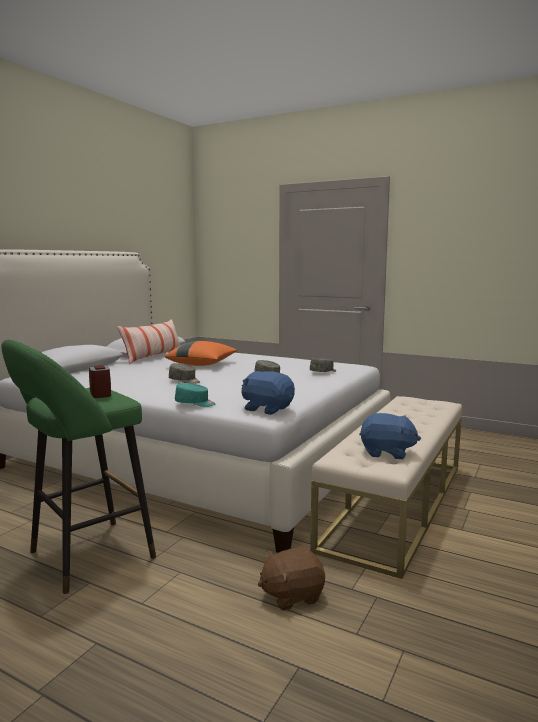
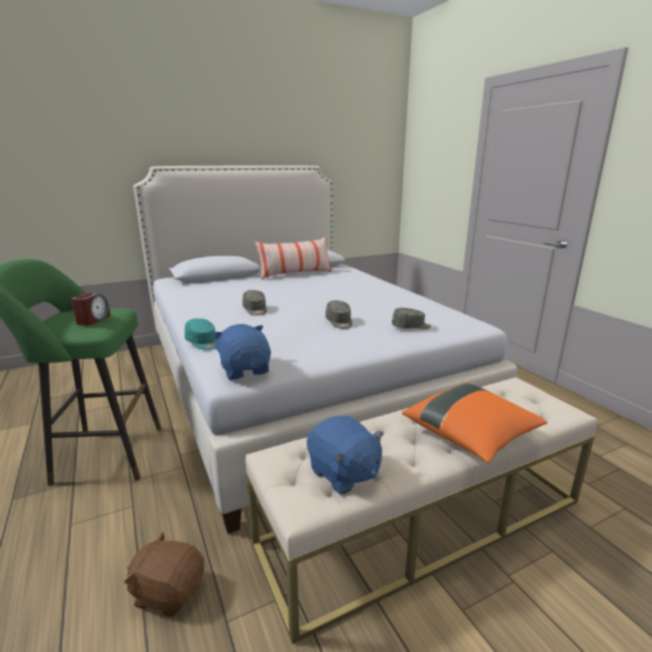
camera: 35 degrees right, 10 degrees up
orange pillow [165,341,238,366] -> orange pillow moved to [402,382,547,463]

